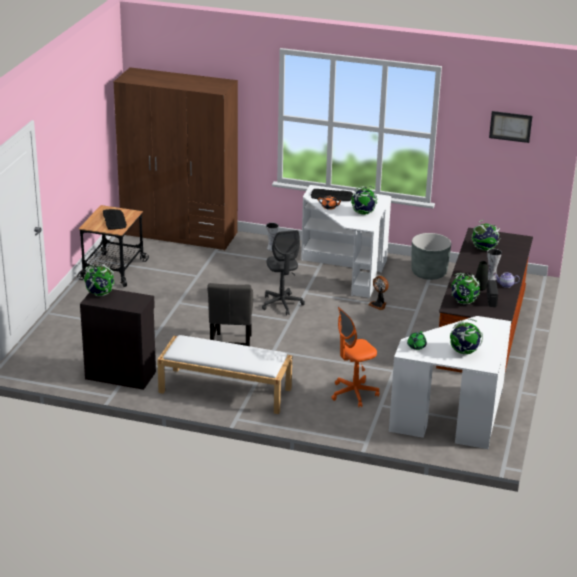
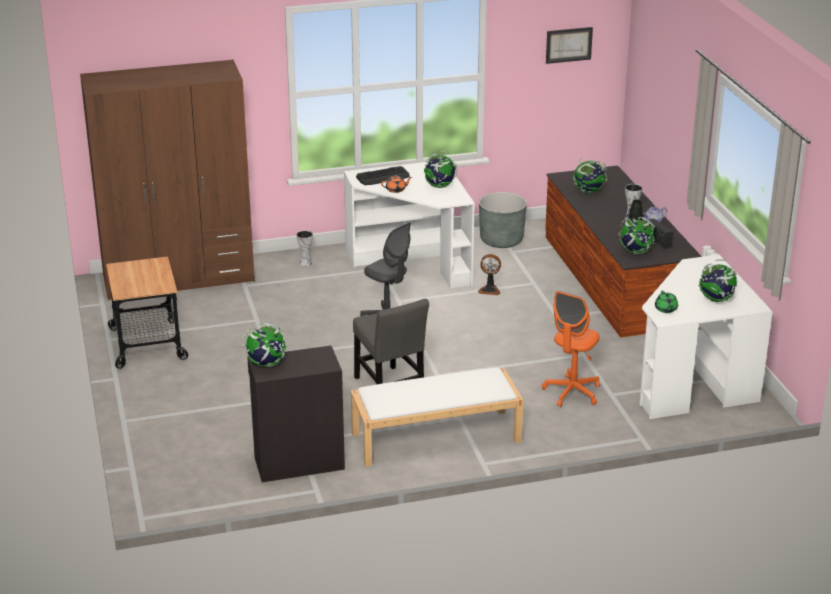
camera: 30 degrees left, 0 degrees up
keyboard [103,209,127,230] -> none

